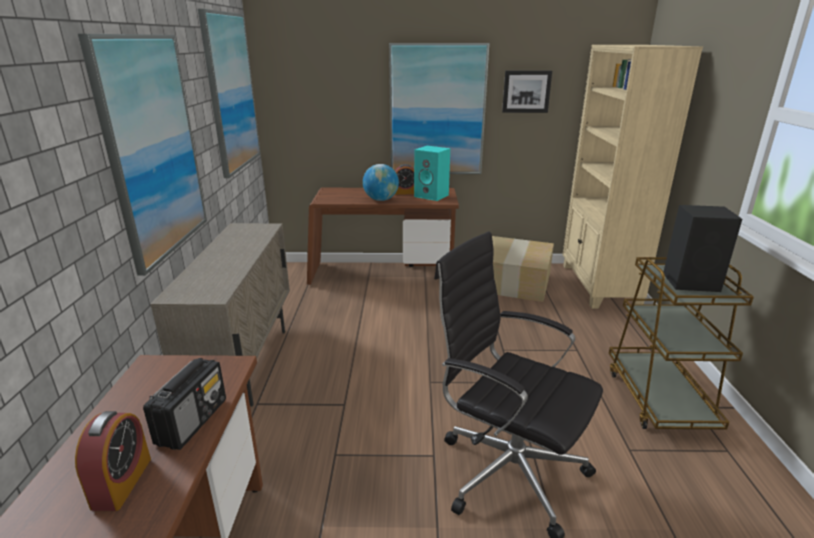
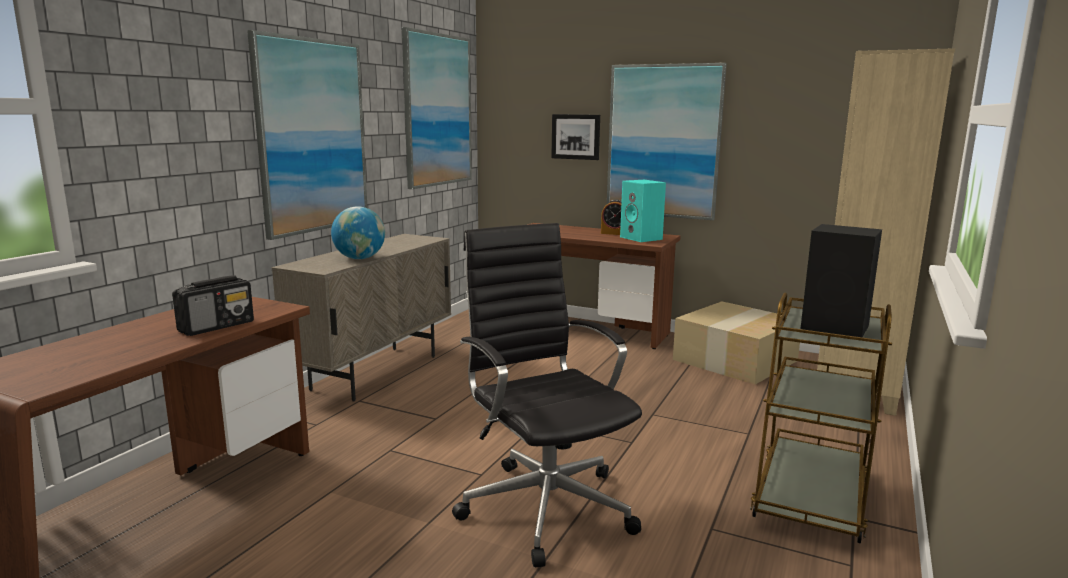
camera: 25 degrees right, 10 degrees down
alarm clock [75,411,151,511] -> none
globe [363,164,399,201] -> globe moved to [331,206,385,259]
picture [502,71,552,113] -> picture moved to [551,114,600,160]

